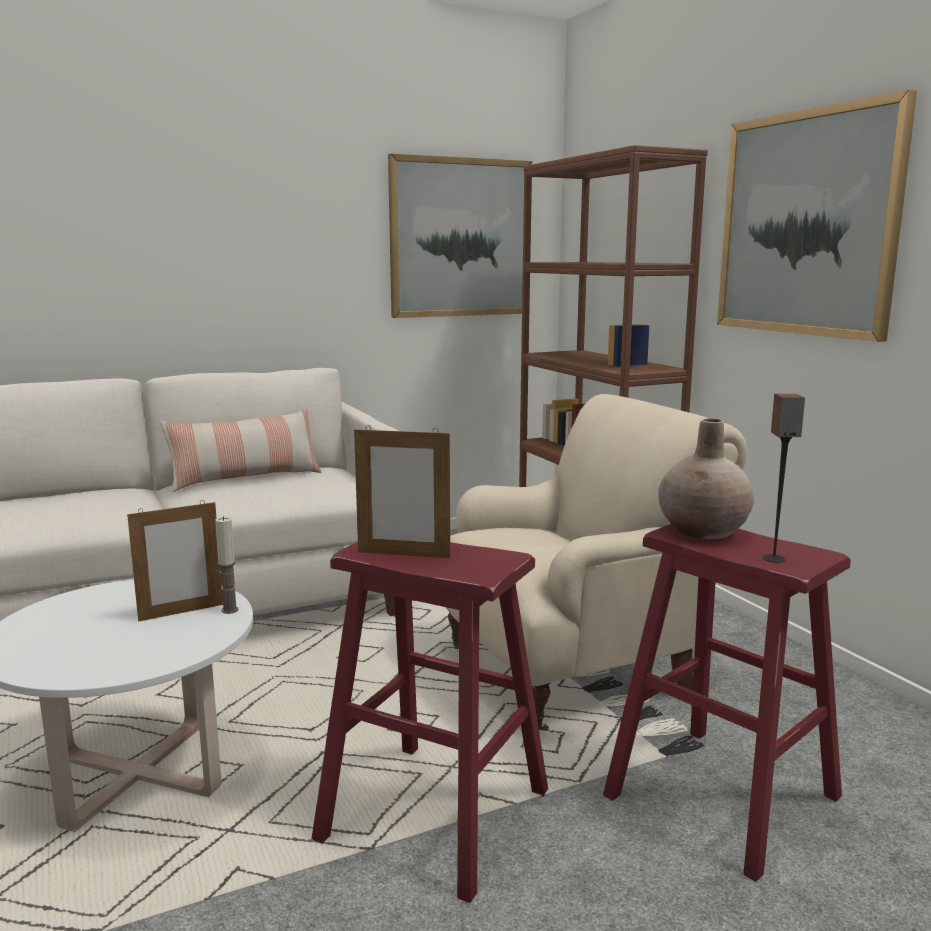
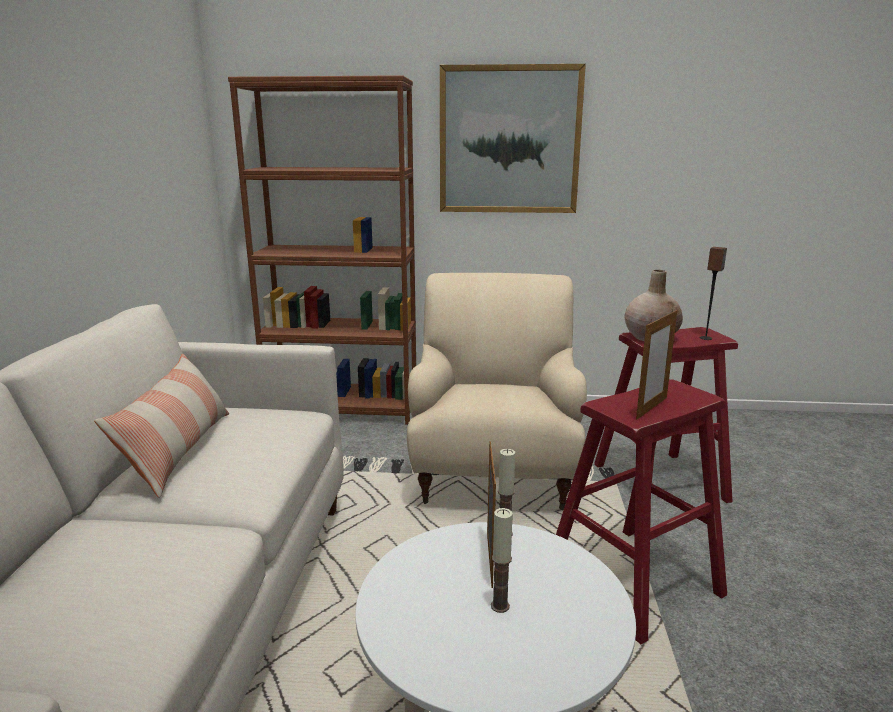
camera: 60 degrees left, 5 degrees up
picture [388,154,532,318] -> none
none -> candle [491,508,513,613]

